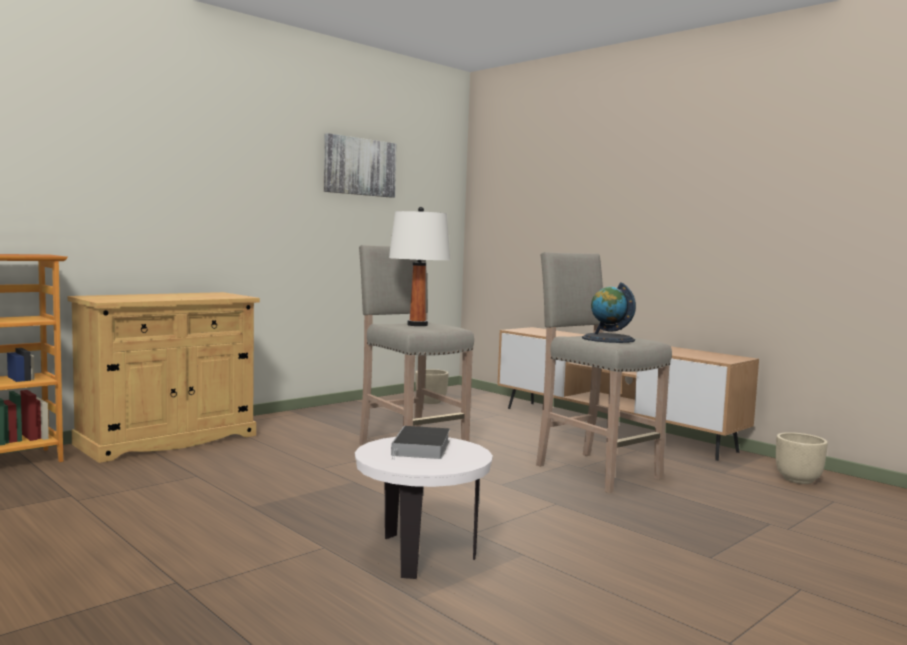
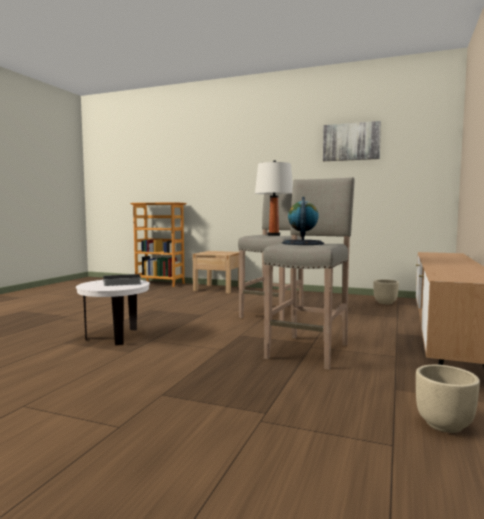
camera: 65 degrees right, 0 degrees up
beige cabinet [68,292,260,463] -> beige nightstand [193,251,239,293]

